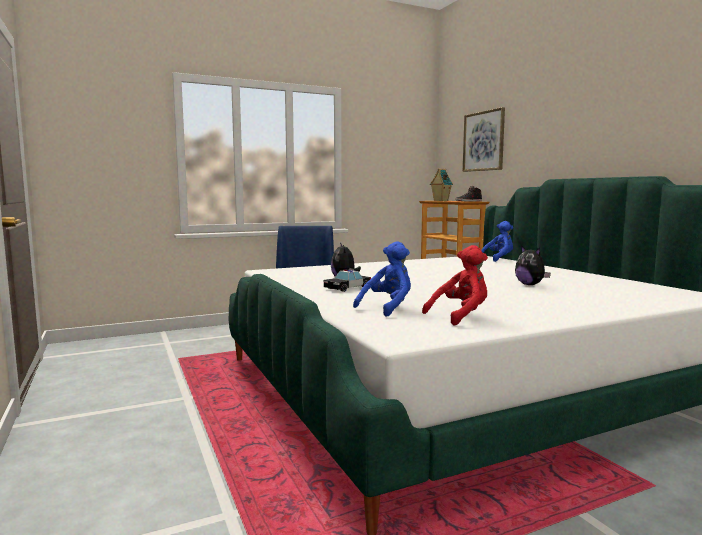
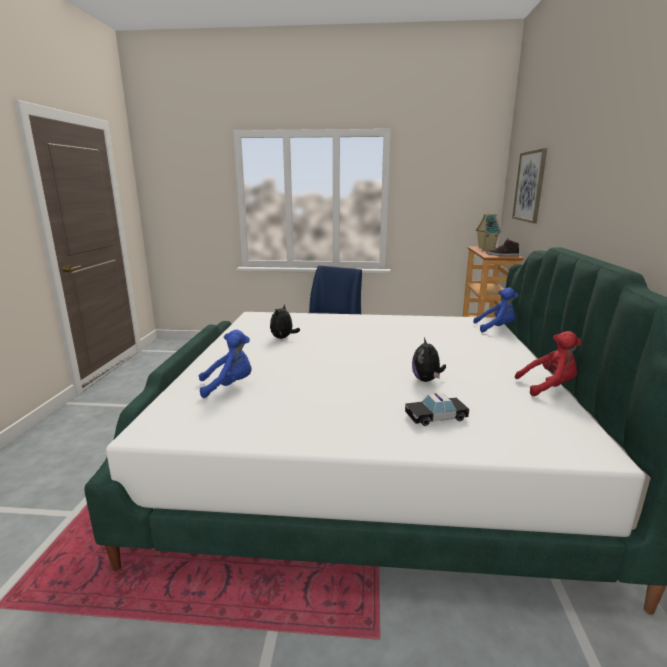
camera: 30 degrees right, 10 degrees up
toy car [324,269,371,292] -> toy car moved to [405,393,469,426]
red plush toy [422,245,488,325] -> red plush toy moved to [515,331,581,396]

